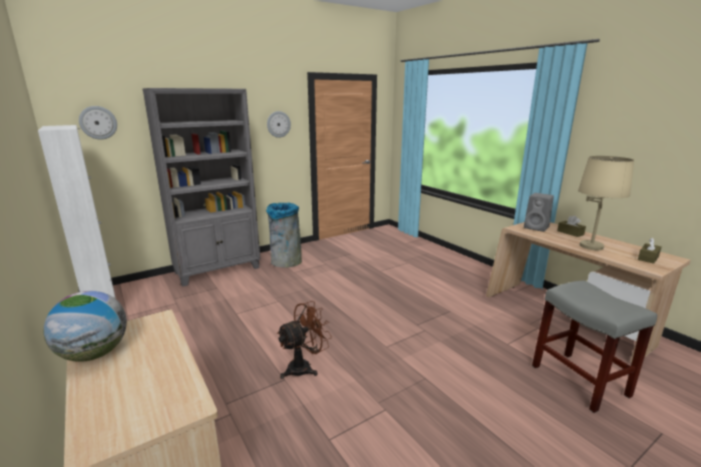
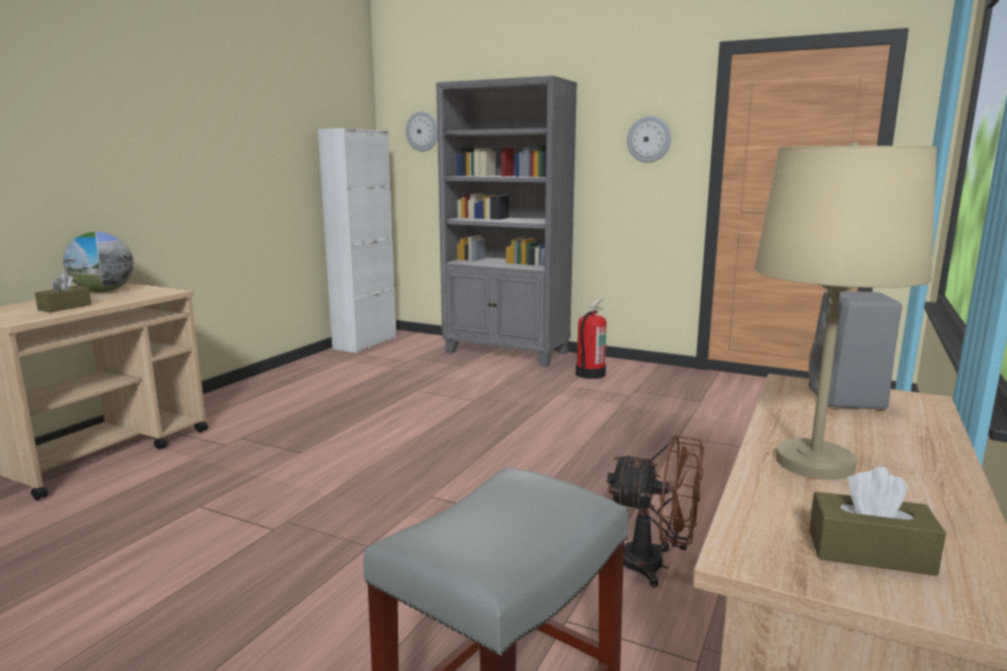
camera: 60 degrees right, 5 degrees down
grey trash can [266,202,302,268] -> fire extinguisher [576,298,606,379]
brown fan [277,301,332,379] -> brown fan moved to [607,435,704,587]
brown tissue box [557,215,586,237] -> brown tissue box moved to [35,273,91,312]

